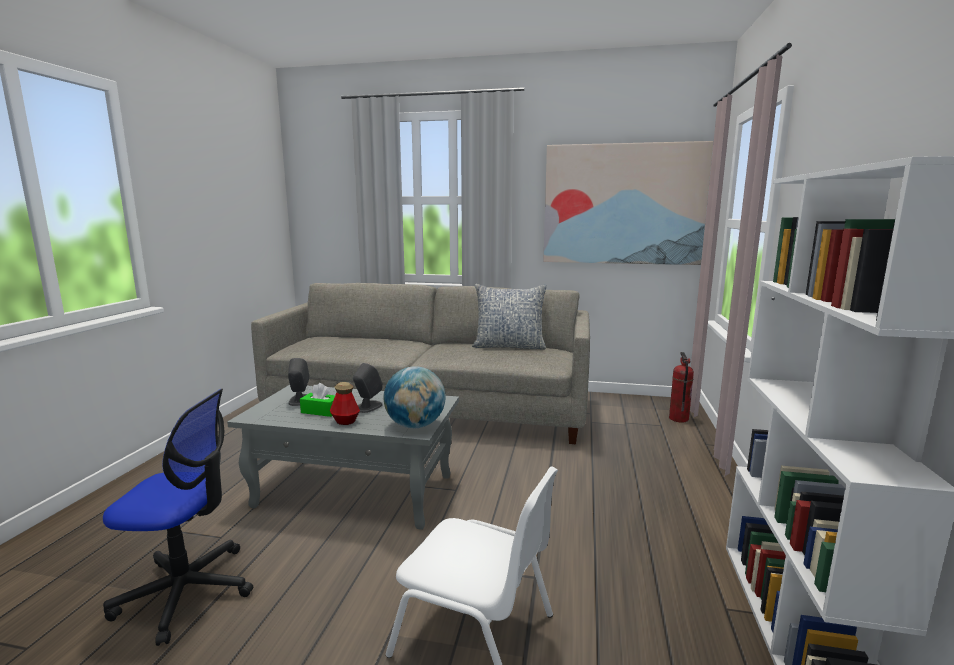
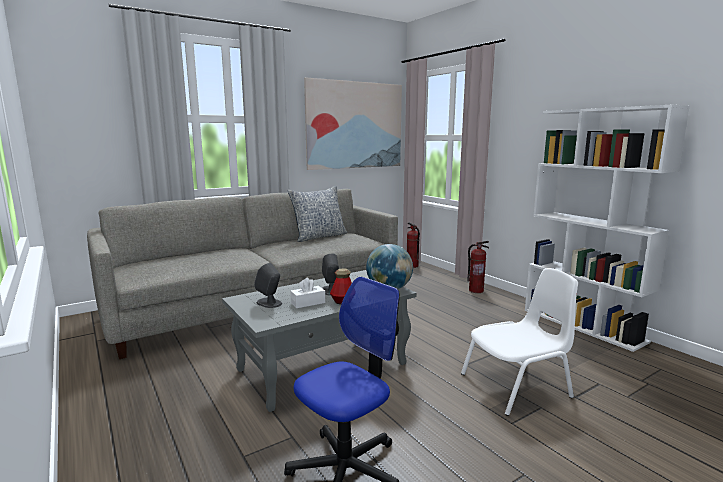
camera: 45 degrees left, 0 degrees up
green tissue box [300,383,335,417] -> white tissue box [290,278,325,308]
none -> fire extinguisher [467,241,489,293]

